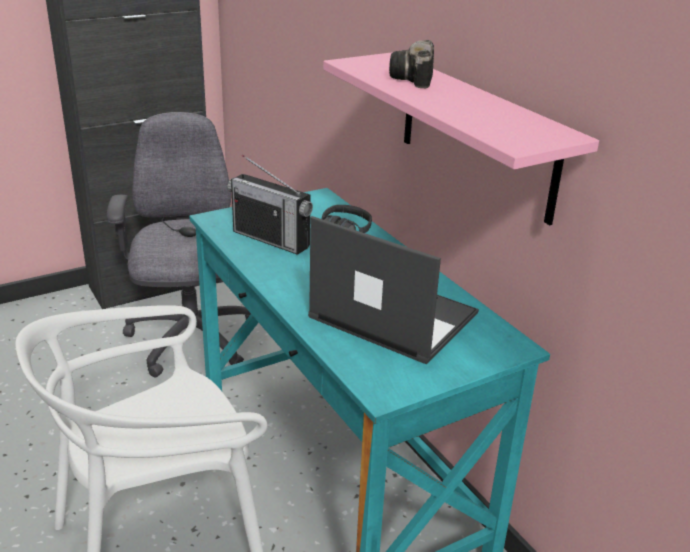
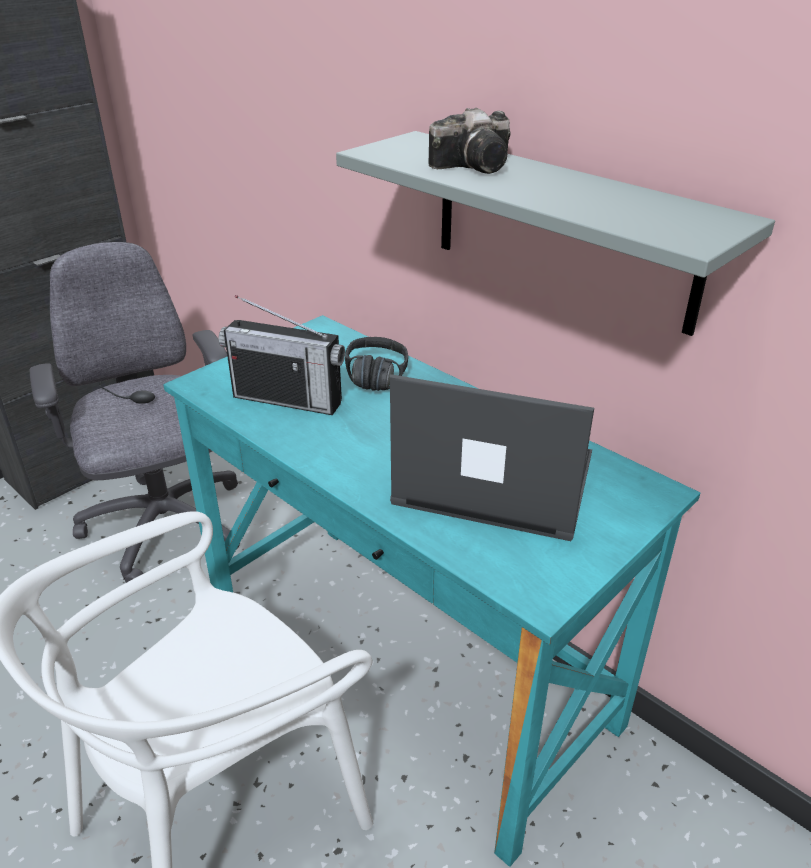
camera: 15 degrees left, 5 degrees up
pink shelf [323,52,599,225] -> grey shelf [336,131,775,336]
camera [389,40,434,88] -> camera turned 105 degrees counterclockwise [429,108,511,174]

